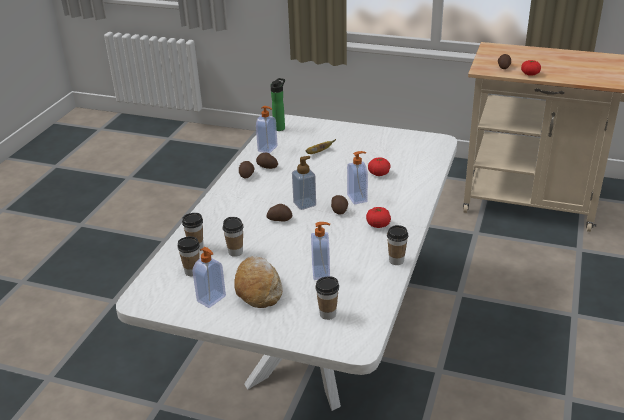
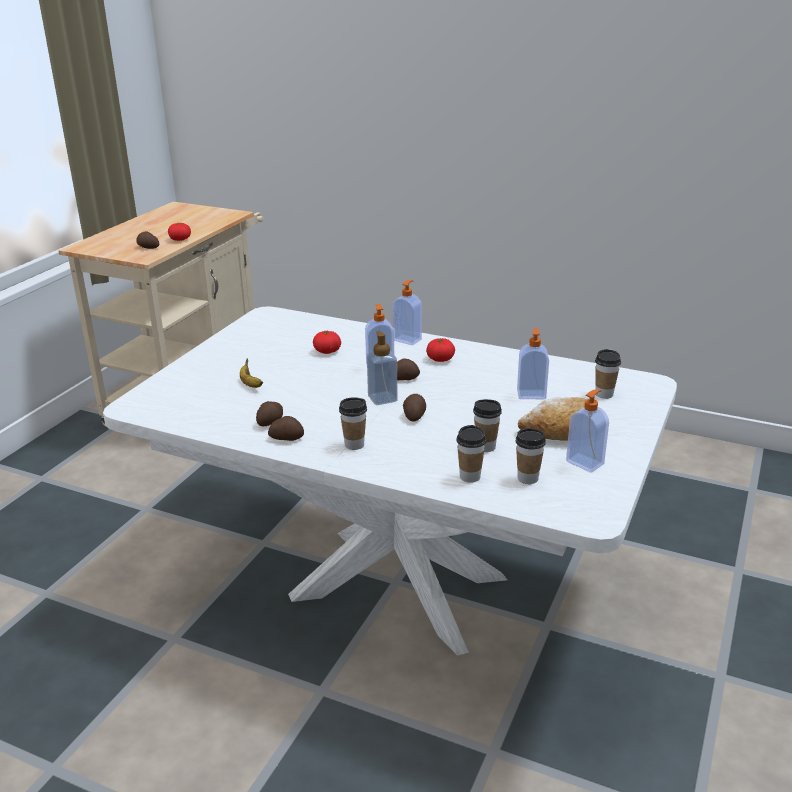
camera: 85 degrees left, 5 degrees down
soap dispenser [256,106,277,154] -> soap dispenser moved to [392,280,422,345]
bottle [271,78,285,131] -> none
cup [387,225,408,265] -> cup moved to [339,398,367,450]

